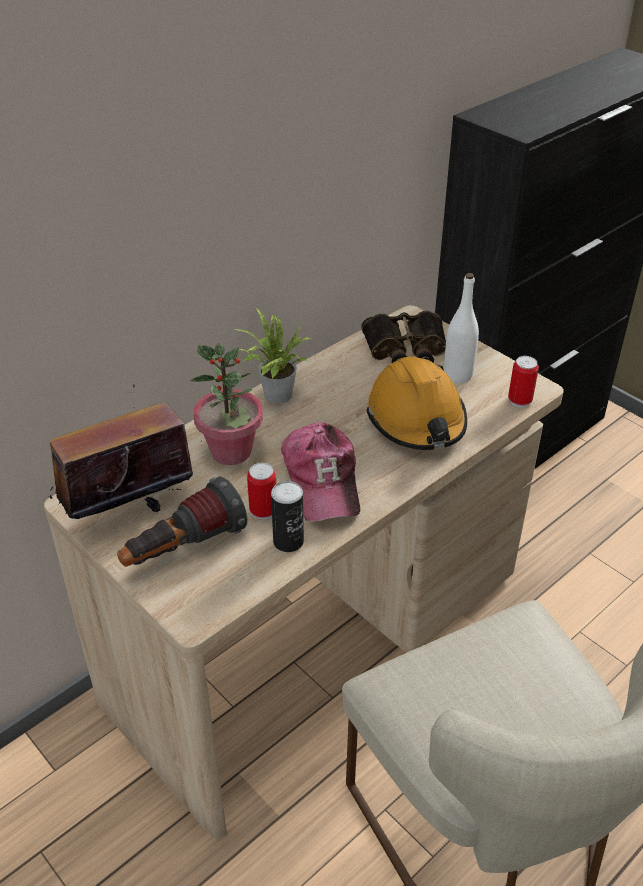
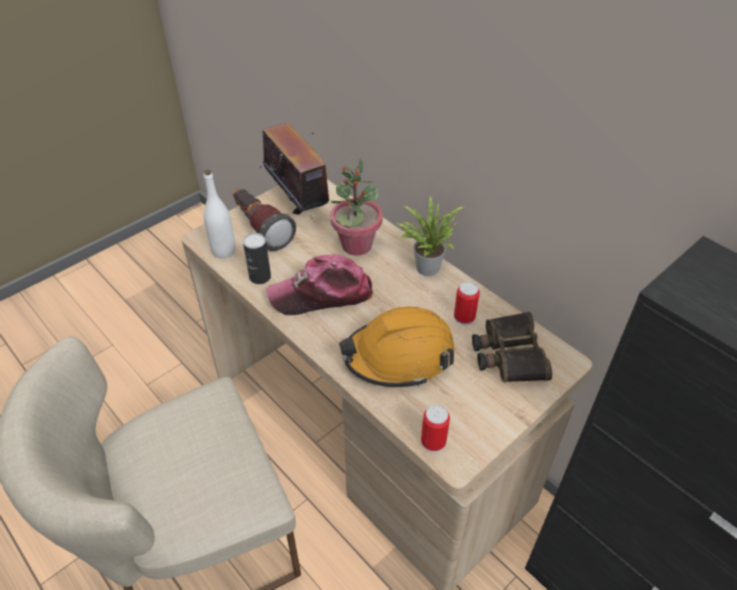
camera: 90 degrees right, 5 degrees up
can [247,463,276,520] -> can moved to [454,282,480,325]
white bottle [444,273,479,384] -> white bottle moved to [204,170,235,258]

